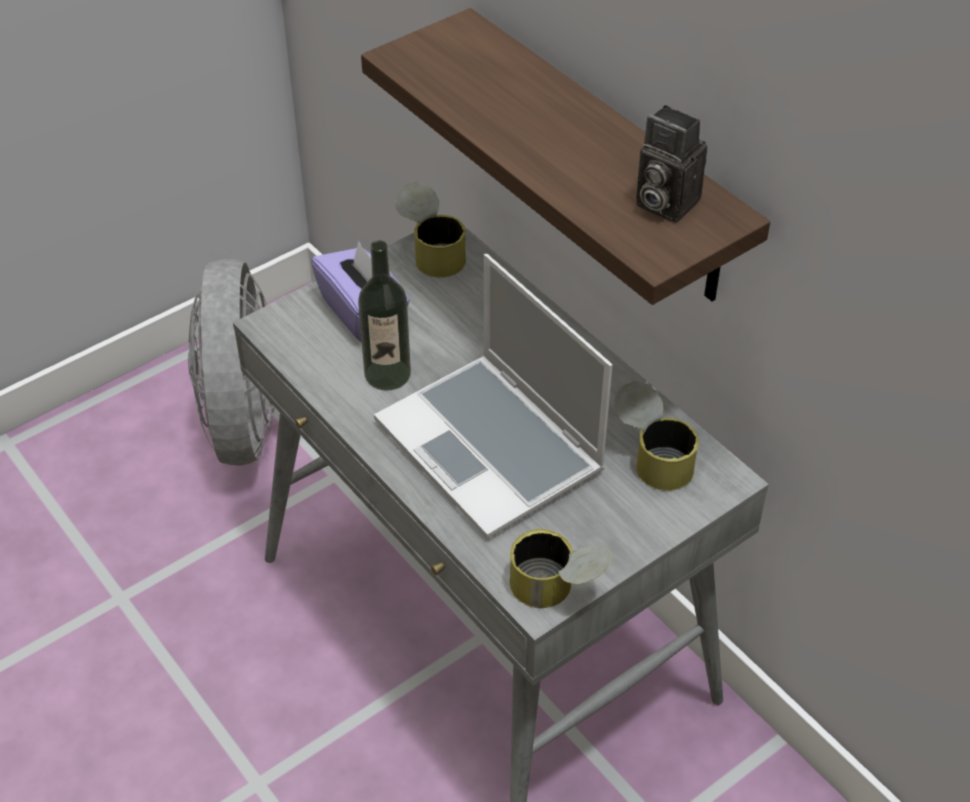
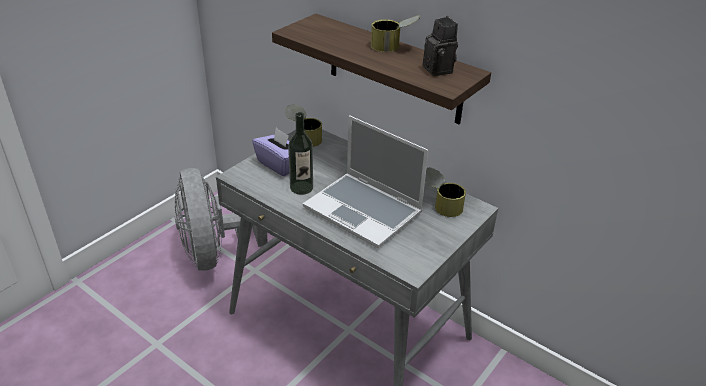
camera: 15 degrees left, 10 degrees down
can [510,529,613,608] -> can moved to [371,16,421,52]
camera [636,105,707,223] -> camera turned 135 degrees counterclockwise [423,16,458,76]

